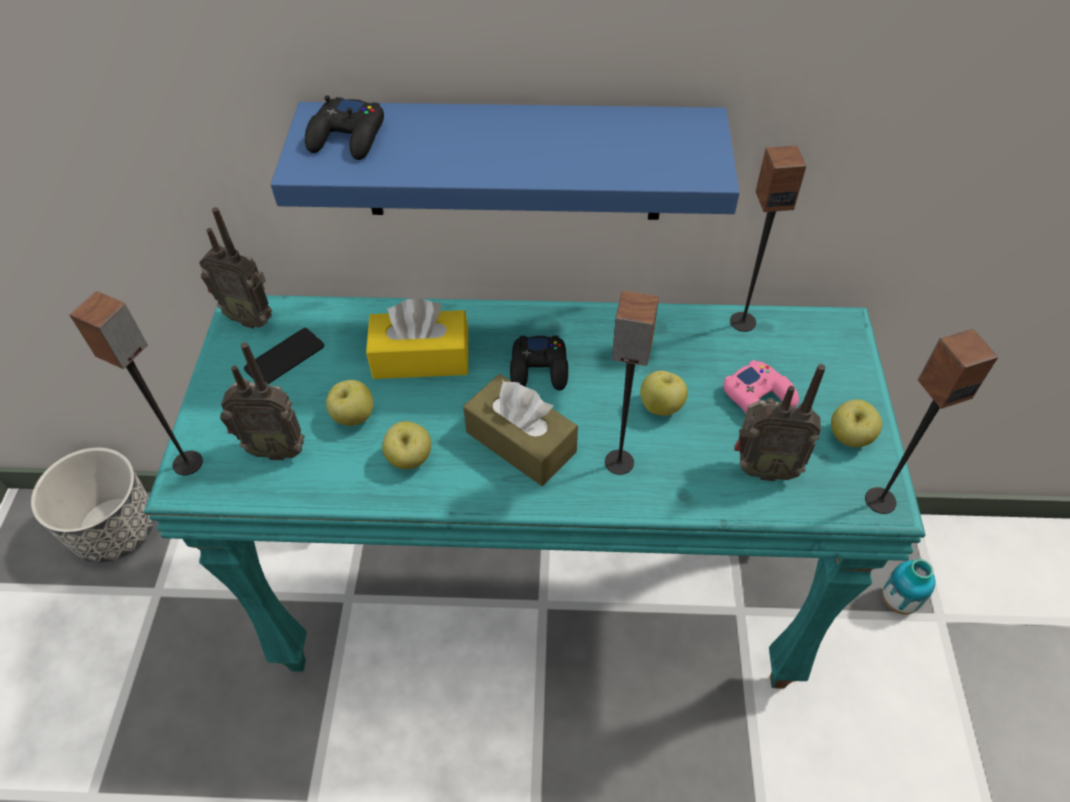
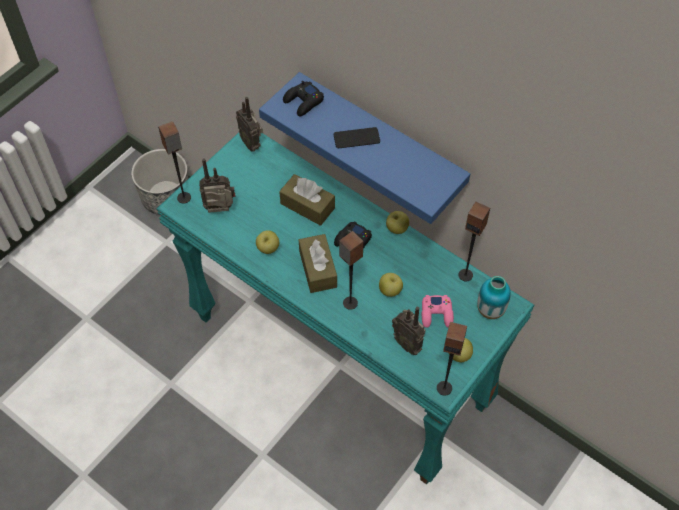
camera: 35 degrees right, 5 degrees up
radio [220,342,305,460] -> radio turned 135 degrees clockwise [199,159,236,213]
phone [244,328,324,384] -> phone moved to [334,127,380,148]
apple [326,380,373,426] -> apple moved to [386,211,409,234]
yellow tissue box [366,298,468,379] -> brown tissue box [279,174,335,226]
vase [882,559,936,615] -> vase moved to [477,276,511,319]

